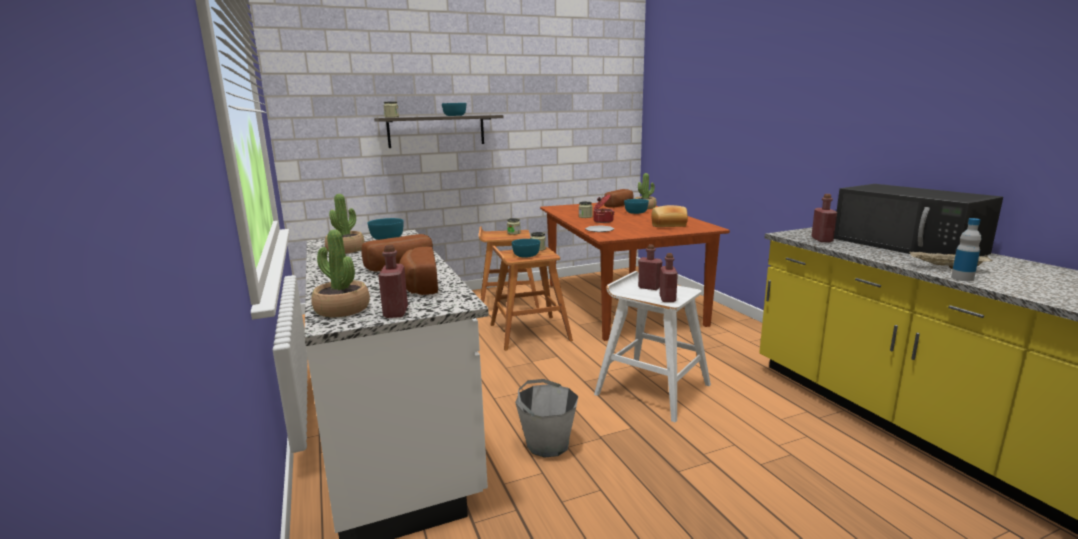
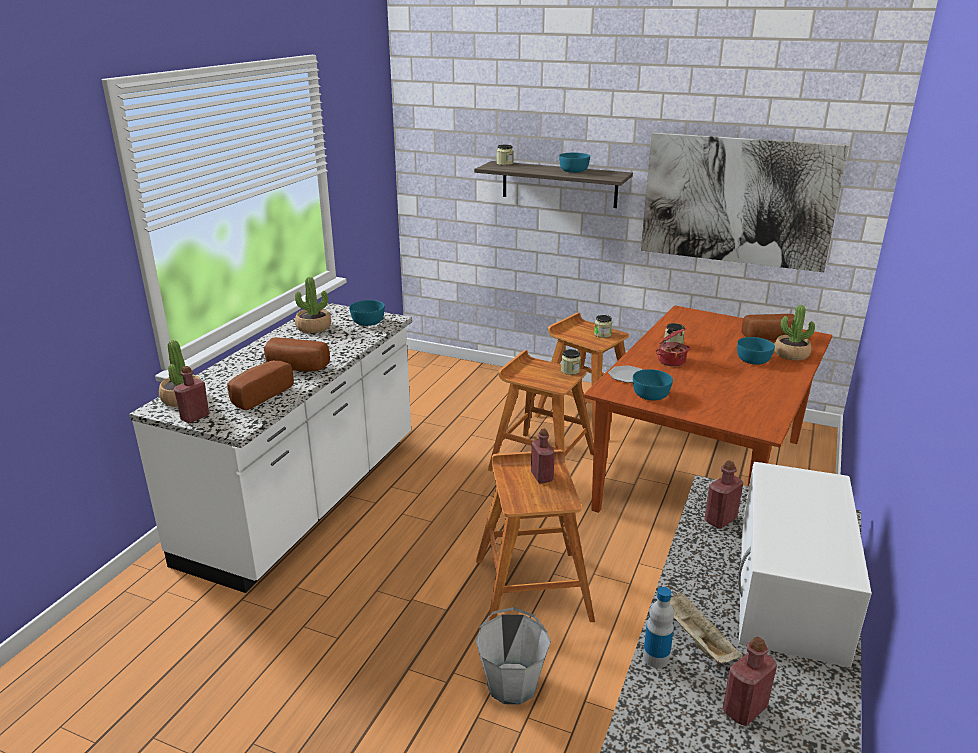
camera: 45 degrees right, 10 degrees up
turquoise bowl [512,239,540,258] -> turquoise bowl moved to [633,369,673,400]
grey bucket [515,379,578,458] -> grey bucket moved to [475,607,551,705]
white stool [594,271,711,423] -> brown stool [476,450,595,622]
bread [651,205,688,227] -> none
red bottle [660,253,678,302] -> red bottle moved to [723,637,777,726]
black microwave [834,184,1003,256] -> white microwave [738,462,872,667]
none -> picture [641,132,849,272]

